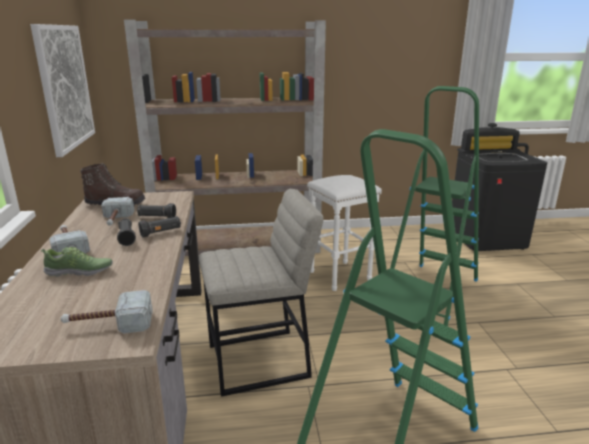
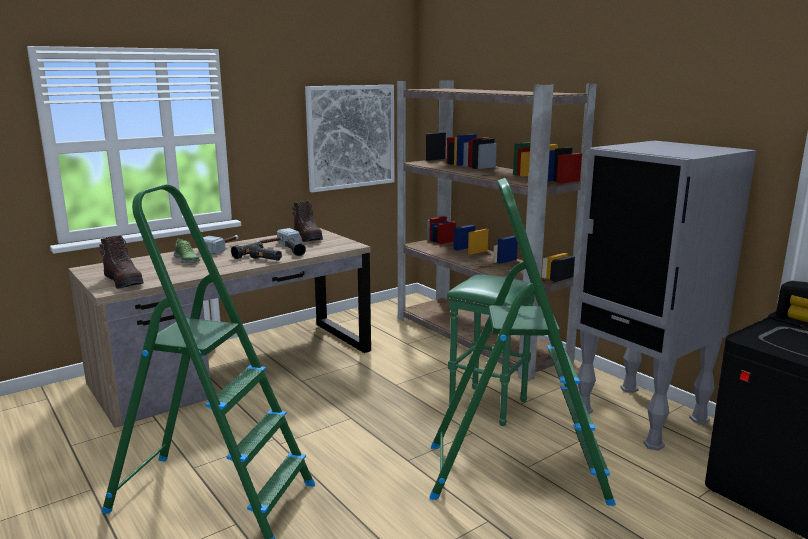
camera: 60 degrees right, 5 degrees down
hammer [61,290,152,334] -> brown boot [99,236,144,289]
grey chair [199,189,324,397] -> none
white stool [307,175,382,291] -> green stool [447,274,535,426]
none -> grey cabinet [575,141,756,451]

